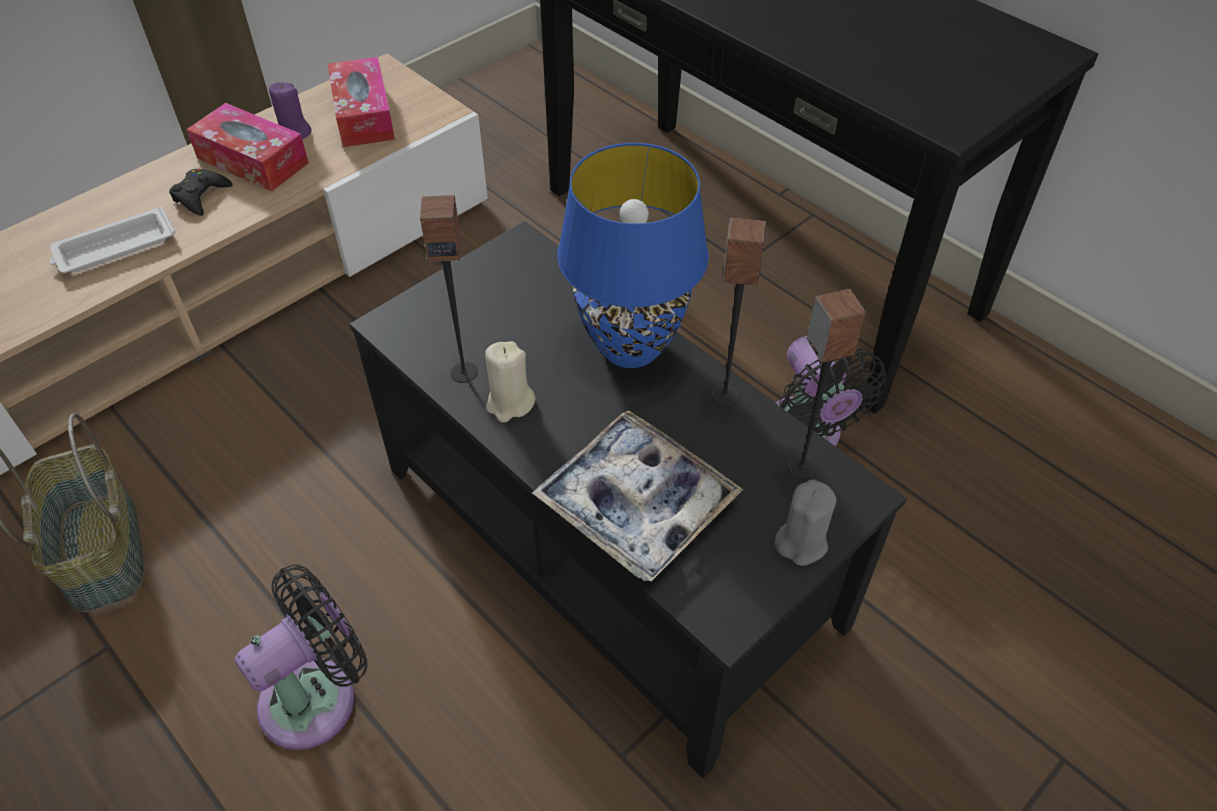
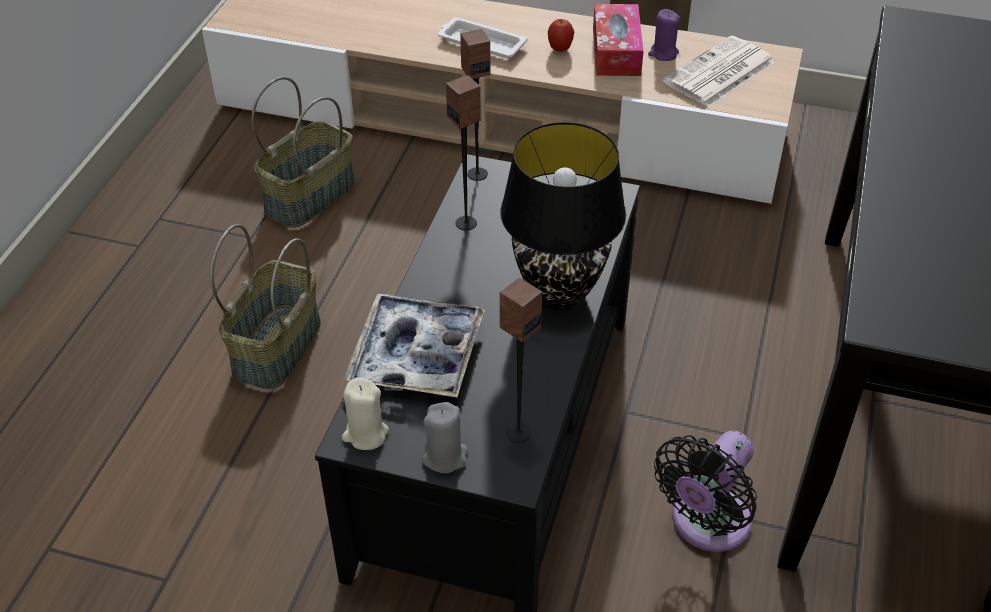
camera: 60 degrees right, 5 degrees down
black game controller [169,169,232,216] -> apple [548,19,574,52]
black fan [235,565,367,750] -> basket [210,224,321,390]
tissue box [328,57,395,147] -> newspaper [663,36,775,107]
beige candle [485,341,536,423] -> beige candle moved to [342,377,389,450]
blue table lamp [557,143,709,368] -> black table lamp [500,122,626,310]
speaker [711,217,766,406] -> speaker moved to [460,29,490,181]

